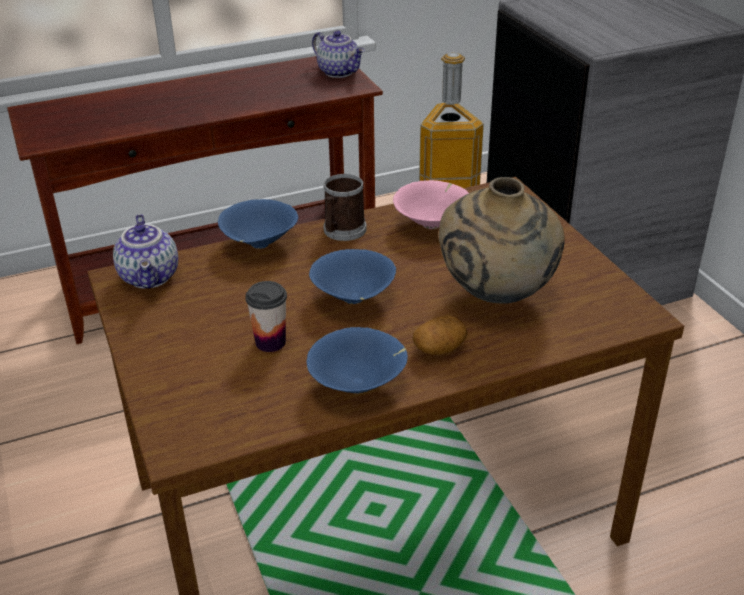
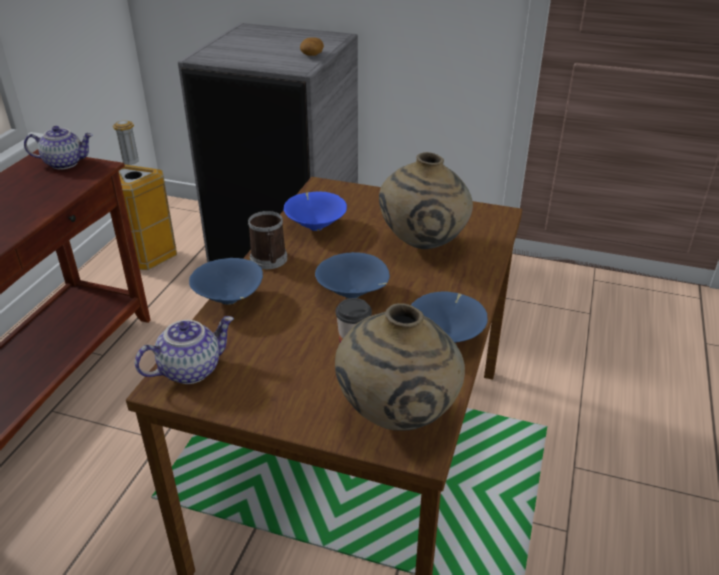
camera: 50 degrees left, 0 degrees up
teapot [113,214,178,289] -> teapot turned 60 degrees counterclockwise [135,316,234,384]
pink bowl [393,180,469,229] -> blue bowl [284,192,347,231]
potato [412,315,467,355] -> potato moved to [300,37,324,56]
none -> beige vase [335,303,465,430]

